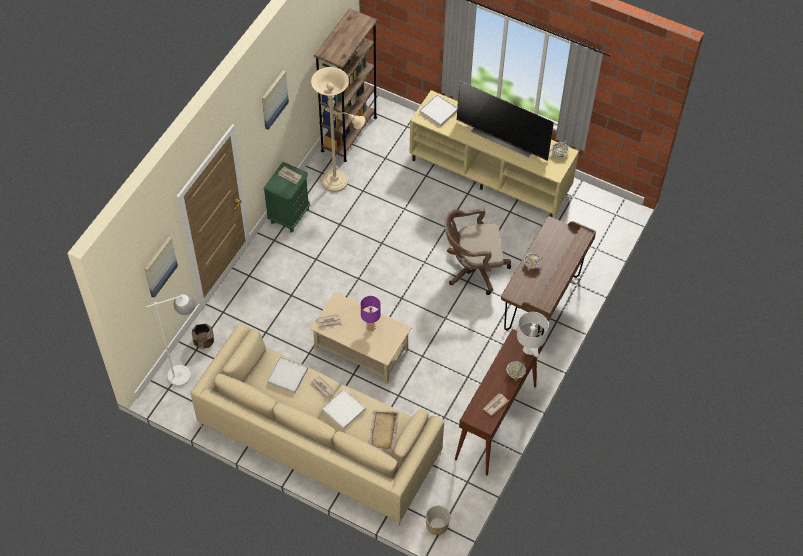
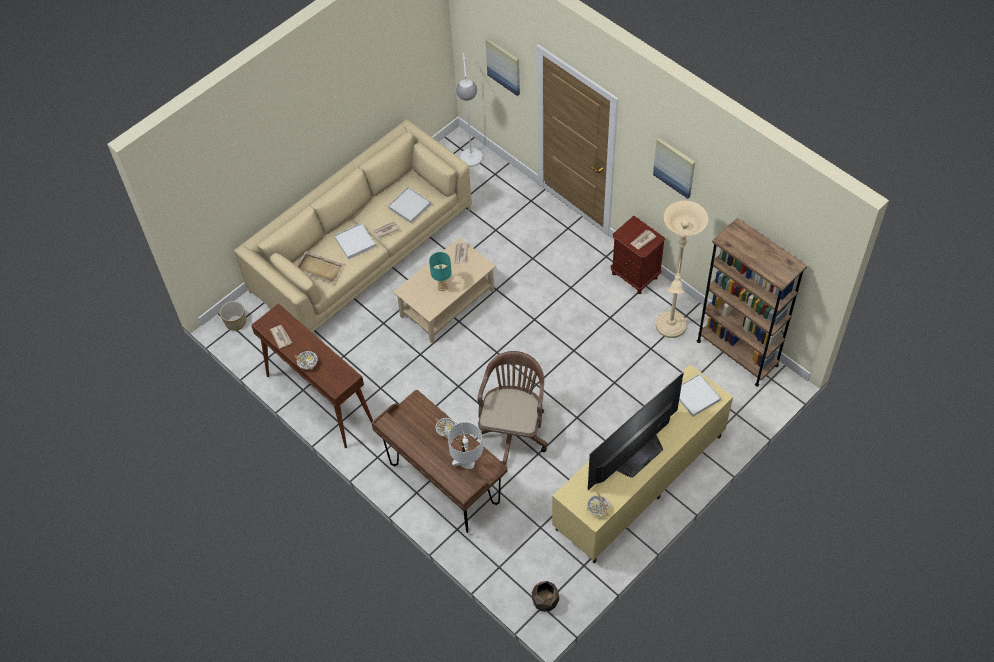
camera: 110 degrees right, 0 degrees up
brown planter [192,324,214,349] -> brown planter moved to [532,581,559,612]
green nightstand [263,162,310,232] -> brown nightstand [611,216,666,294]
purple table lamp [361,296,381,331] -> turquoise table lamp [429,252,452,291]
white table lamp [517,312,549,357] -> white table lamp moved to [448,422,483,469]

